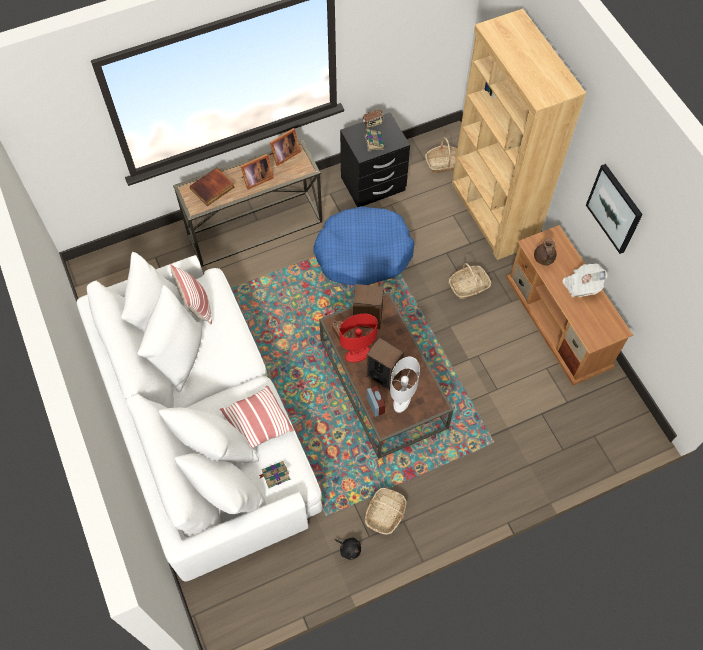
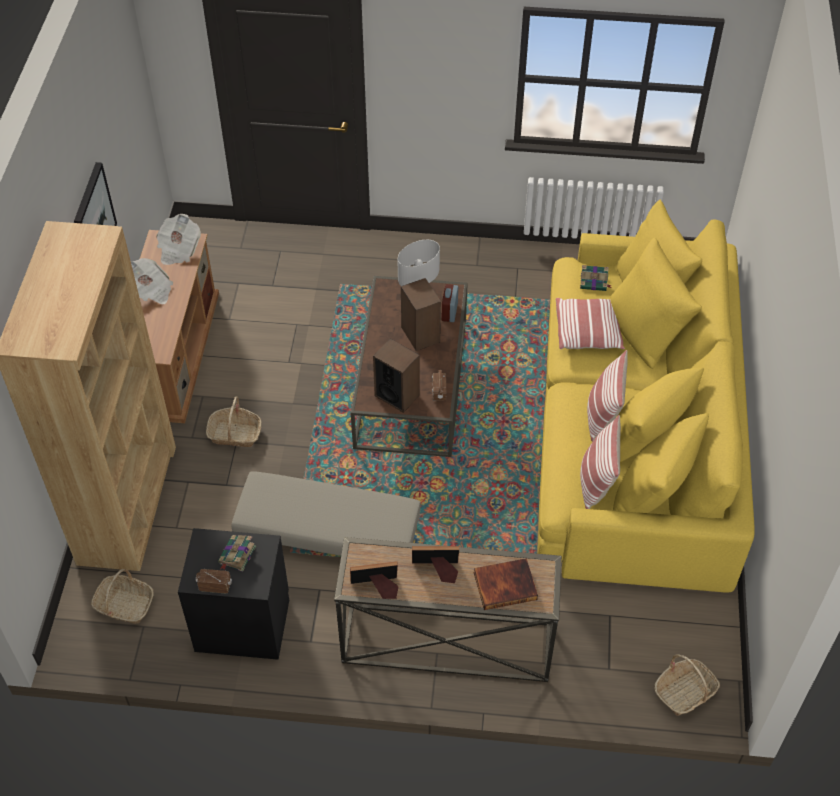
camera: 150 degrees left, 10 degrees down
white sofa [77,252,323,582] -> yellow sofa [537,200,755,593]
blue dog bed [314,206,414,286] -> beige ottoman [232,471,421,556]
black plush toy [335,538,361,560] -> none
red table lamp [339,314,378,363] -> none
basket [365,488,407,535] -> basket moved to [654,654,720,716]
brown teapot [534,239,556,266] -> none
none -> newspaper [157,214,201,265]
none -> pillow [587,350,628,442]

